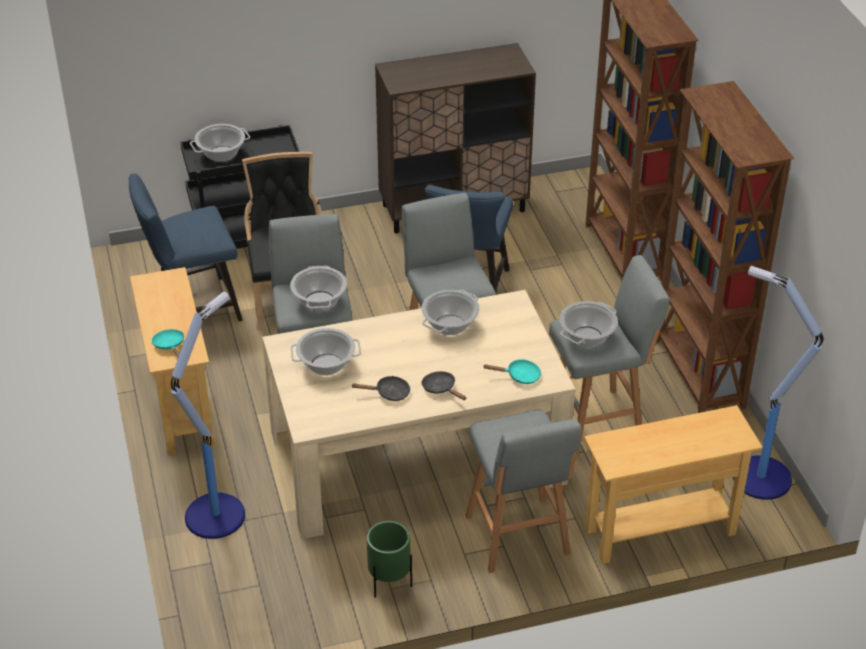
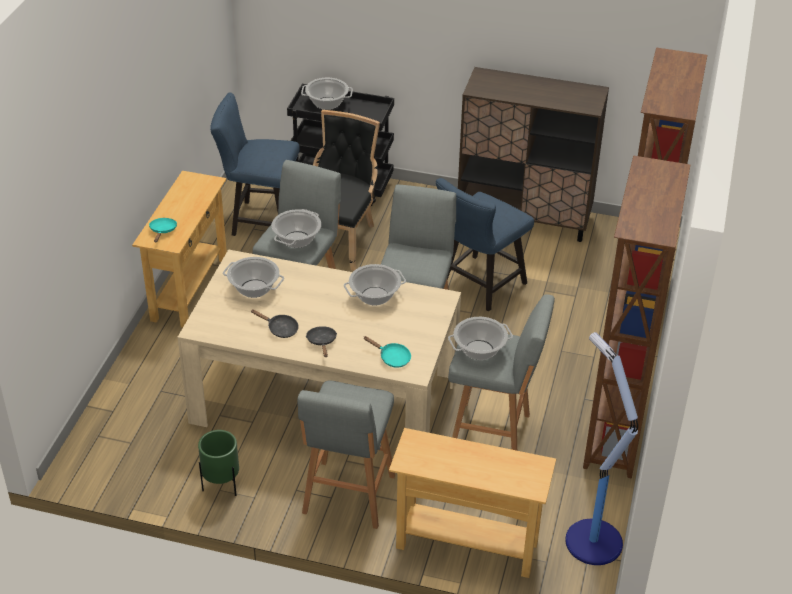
camera: 30 degrees right, 0 degrees up
floor lamp [171,292,245,539] -> none

